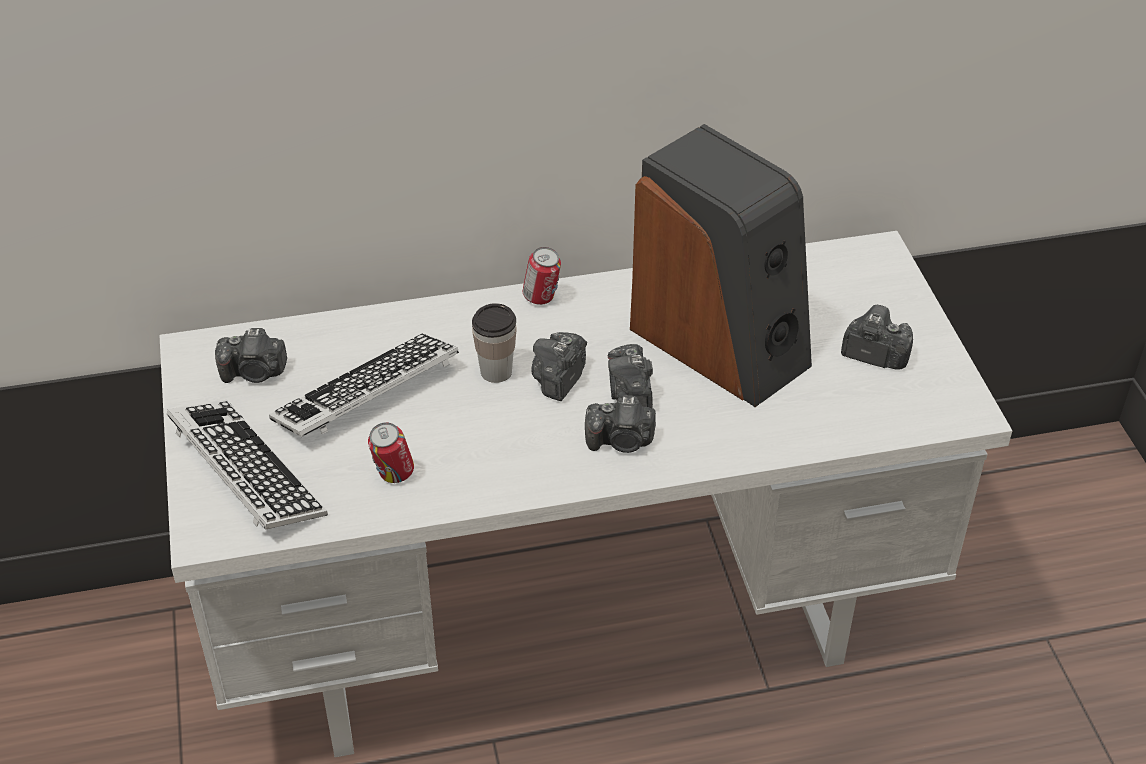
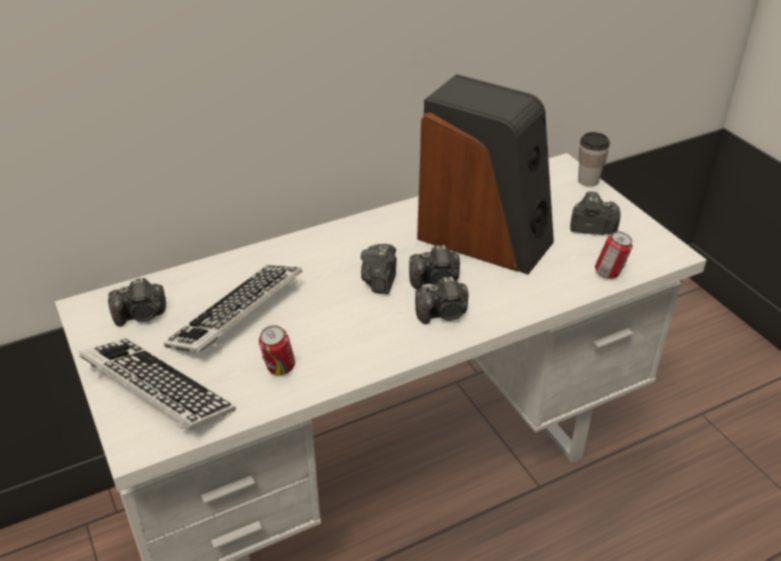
camera: 15 degrees left, 5 degrees down
cup [472,303,517,383] -> cup moved to [578,132,610,187]
can [523,247,561,305] -> can moved to [595,231,633,279]
camera [608,344,653,409] -> camera turned 75 degrees counterclockwise [409,245,460,289]

